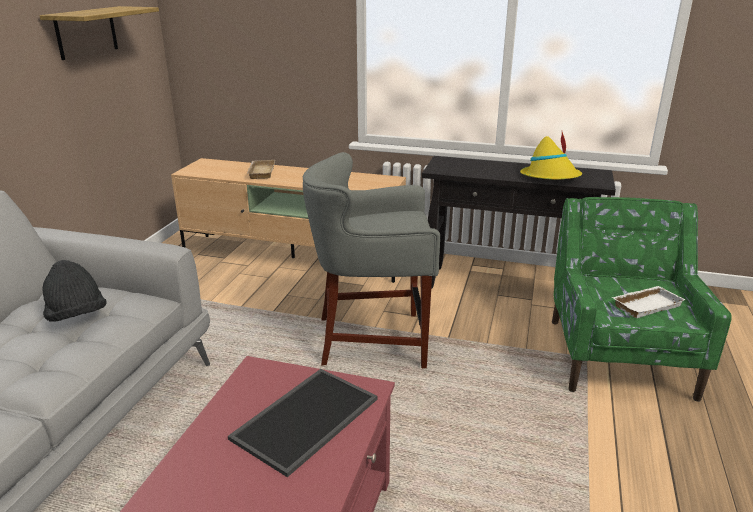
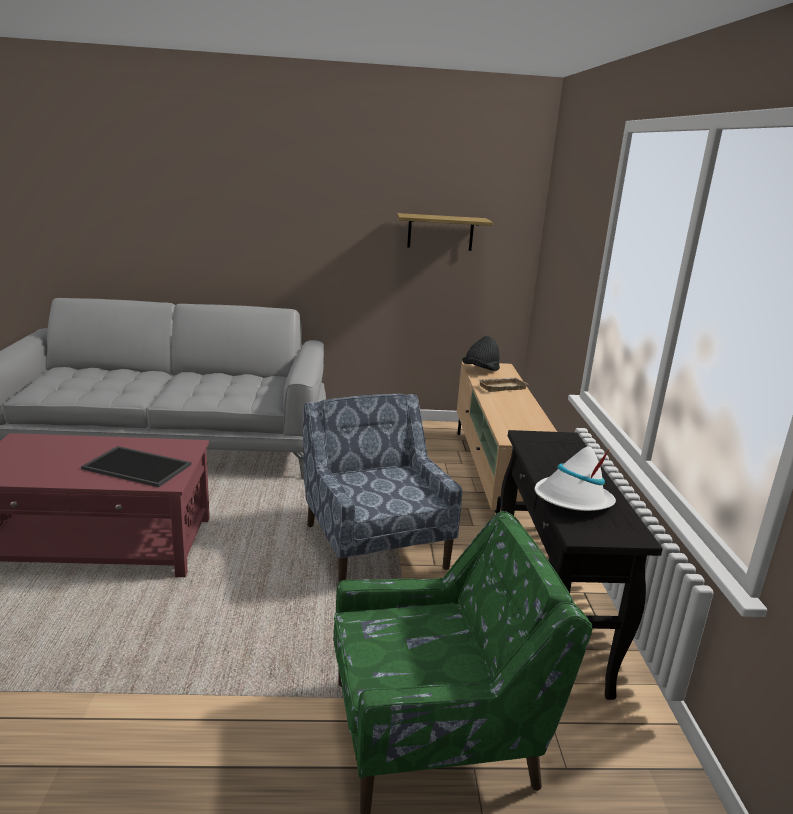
camera: 70 degrees right, 5 degrees down
black hat [43,260,107,322] -> black hat moved to [462,336,500,371]
grey stool [303,152,440,368] -> blue armchair [303,394,462,583]
yellow hat [520,132,582,180] -> white hat [535,446,616,511]
white tray [612,286,685,318] -> none

